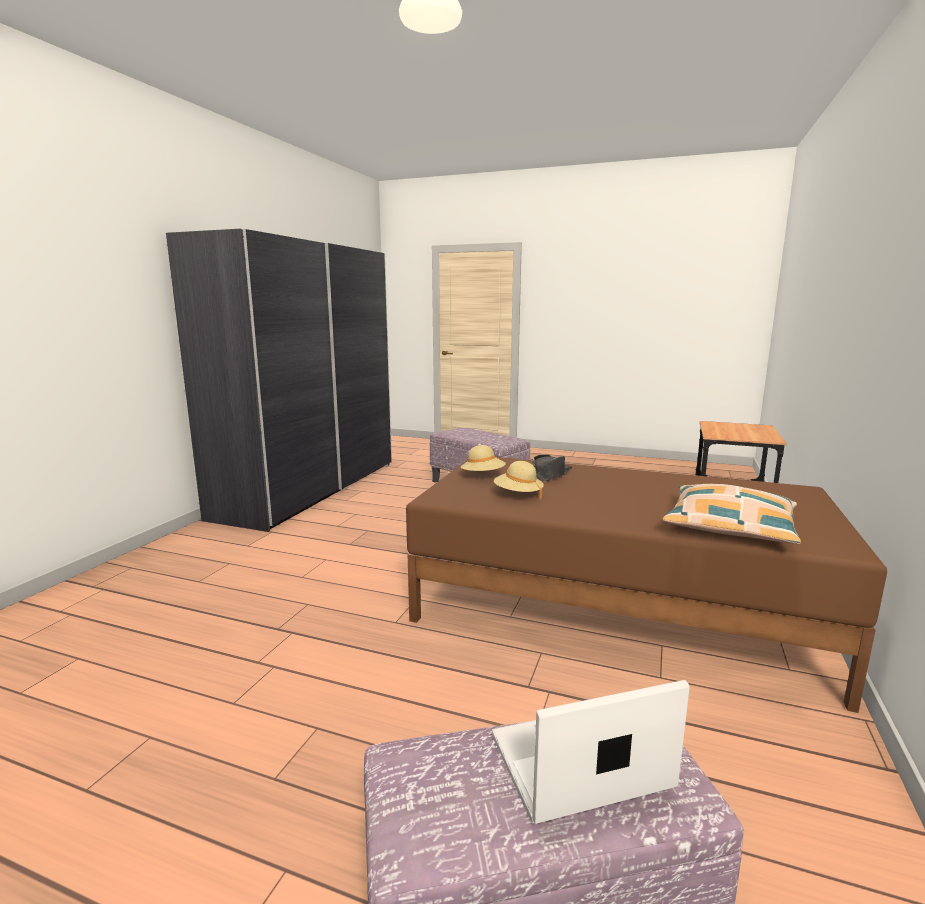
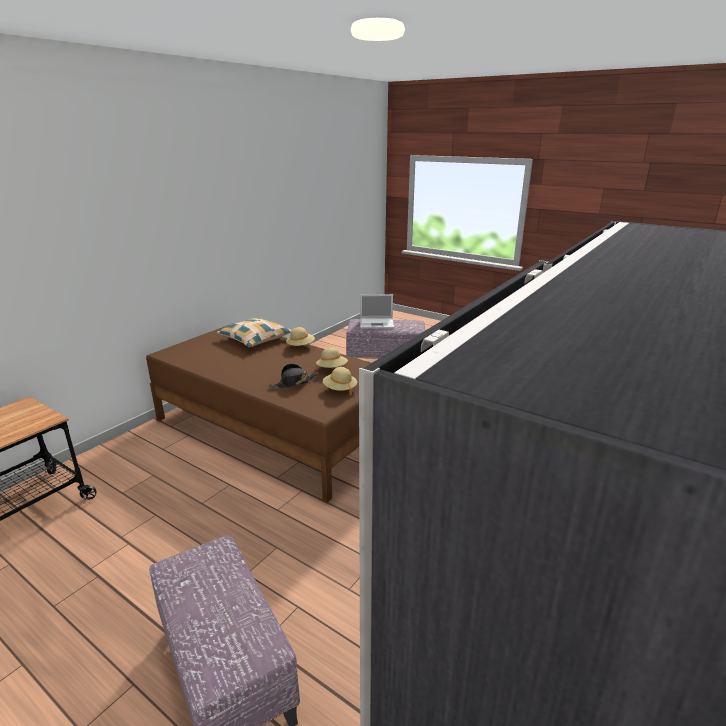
camera: 165 degrees left, 10 degrees up
none -> beige hat [286,327,315,346]

